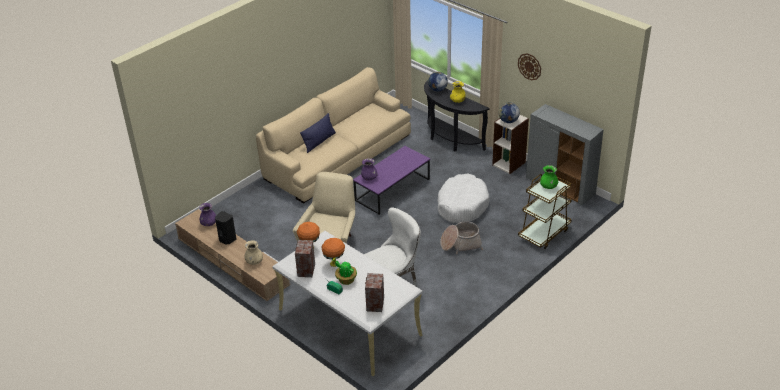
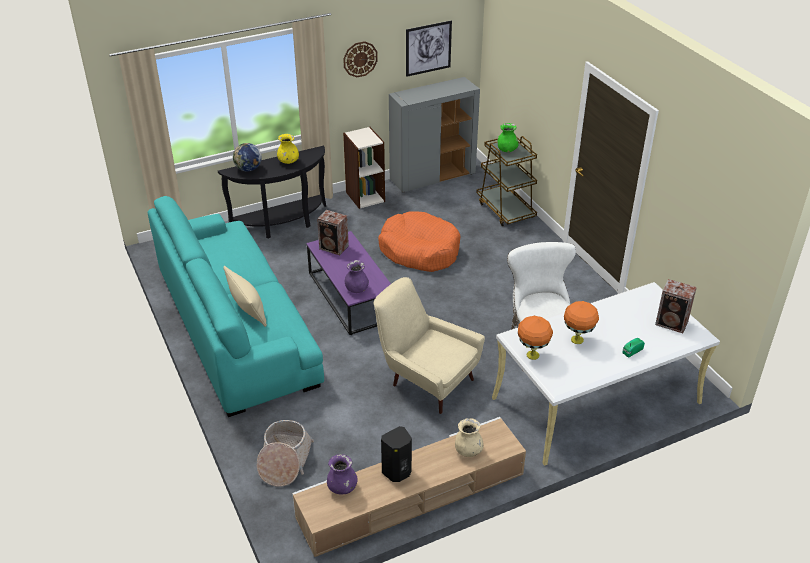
camera: 70 degrees left, 0 degrees up
beige sofa [256,67,411,204] -> turquoise sofa [148,196,324,417]
speaker [295,240,315,277] -> speaker moved to [317,210,349,255]
blue pillow [300,113,336,153] -> beige pillow [223,266,267,327]
potted plant [332,258,357,285] -> none
white dog bed [437,174,490,223] -> orange dog bed [378,211,461,272]
basket [440,221,483,254] -> basket moved to [257,420,314,487]
globe [499,103,520,123] -> none
none -> picture [406,21,452,77]

